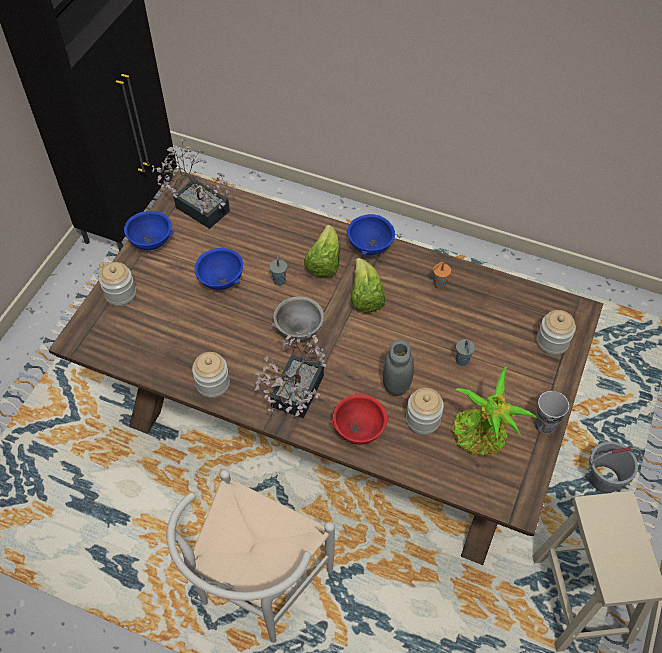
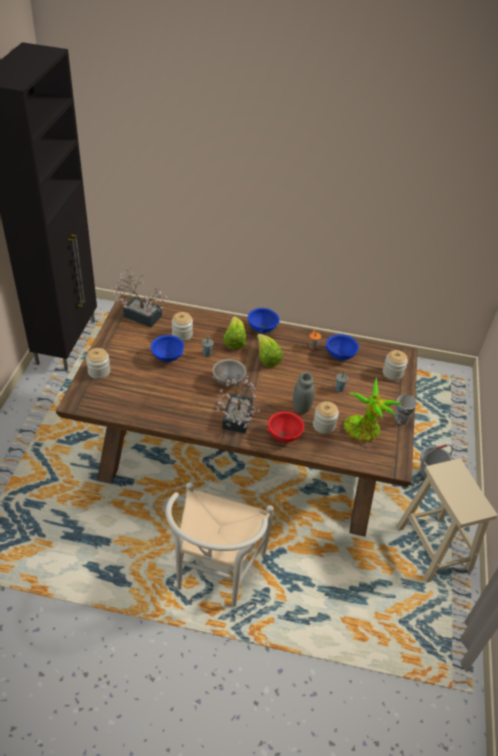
camera: 15 degrees left, 10 degrees down
blue bowl [124,211,174,250] -> blue bowl moved to [325,334,359,360]
jar [192,352,230,398] -> jar moved to [172,312,193,342]

